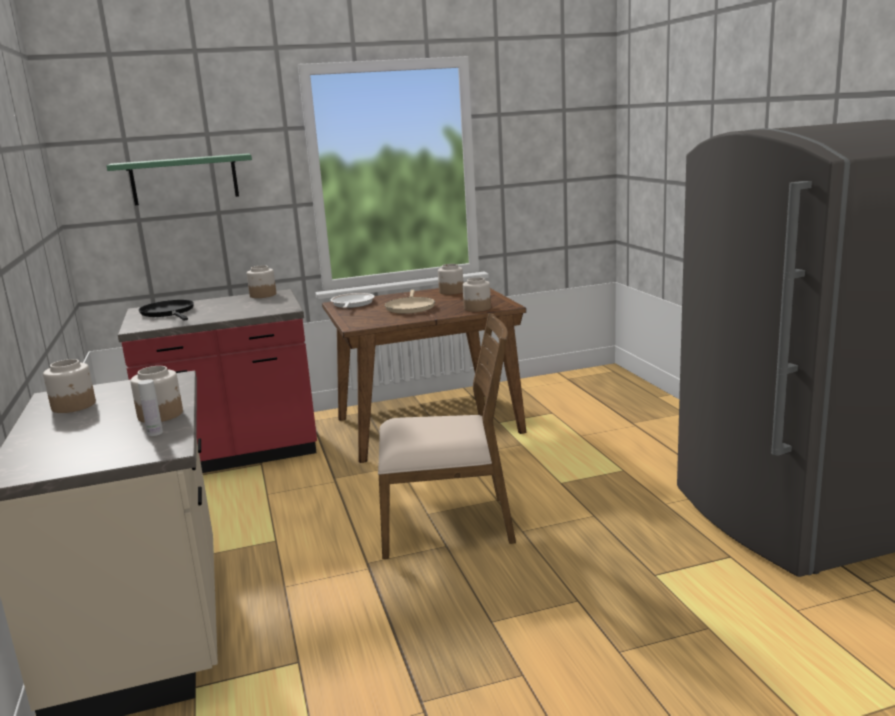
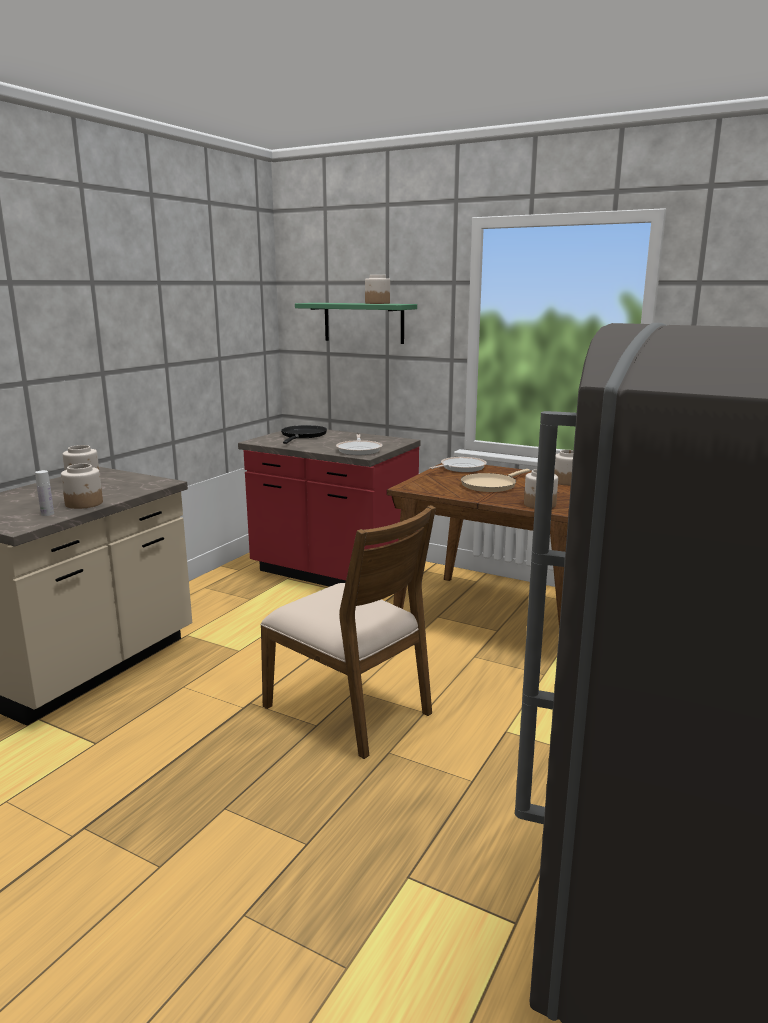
camera: 45 degrees right, 0 degrees up
jar [247,265,276,298] -> jar moved to [365,275,390,304]
none -> frying pan [336,434,382,455]

